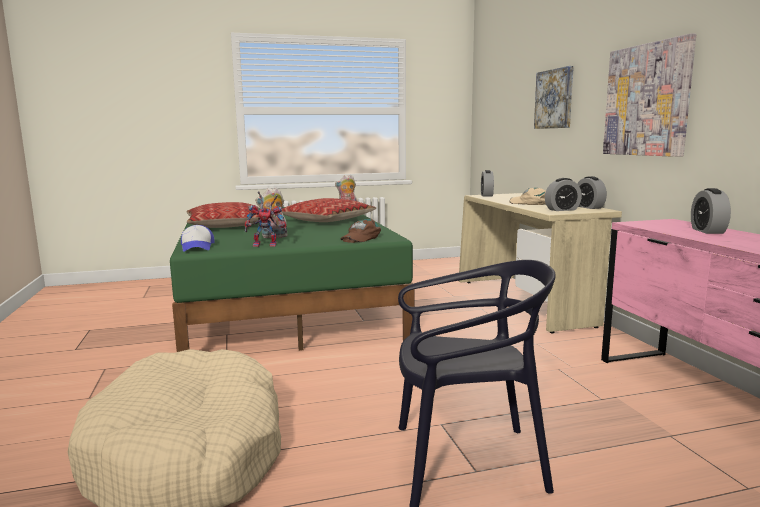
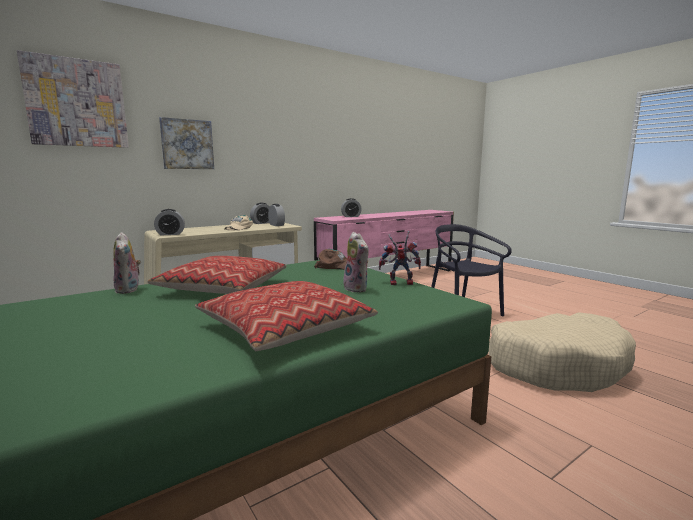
camera: 110 degrees left, 0 degrees up
cap [181,225,215,252] -> none
toy robot [245,192,287,247] -> toy robot turned 60 degrees counterclockwise [379,231,421,285]
picture [603,33,696,157] -> picture moved to [17,50,129,148]

